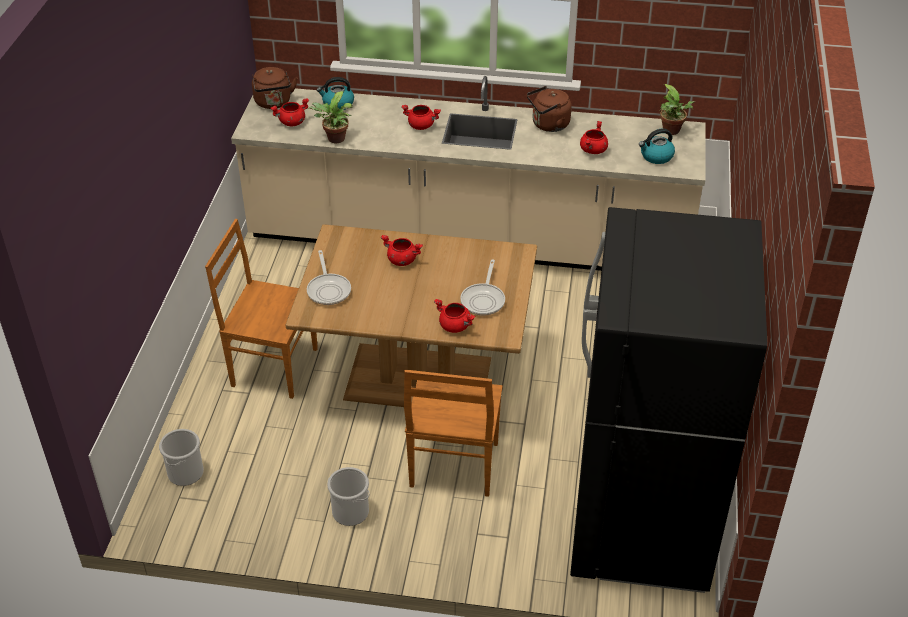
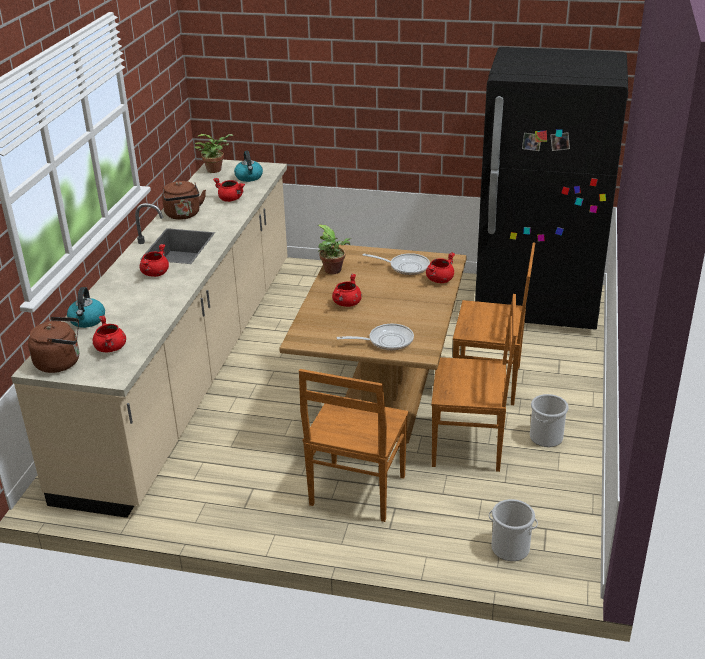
camera: 85 degrees left, 10 degrees down
potted plant [308,91,352,143] -> potted plant moved to [318,224,351,274]
none -> brown chair [431,294,516,472]

